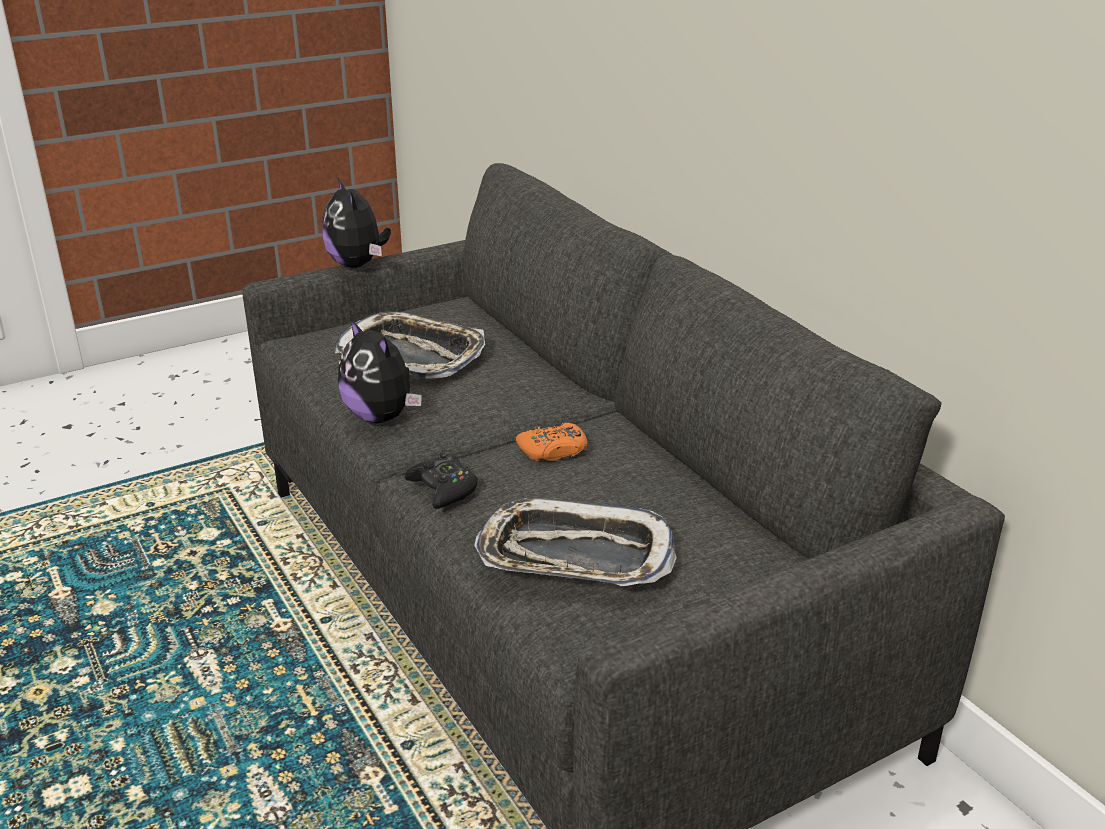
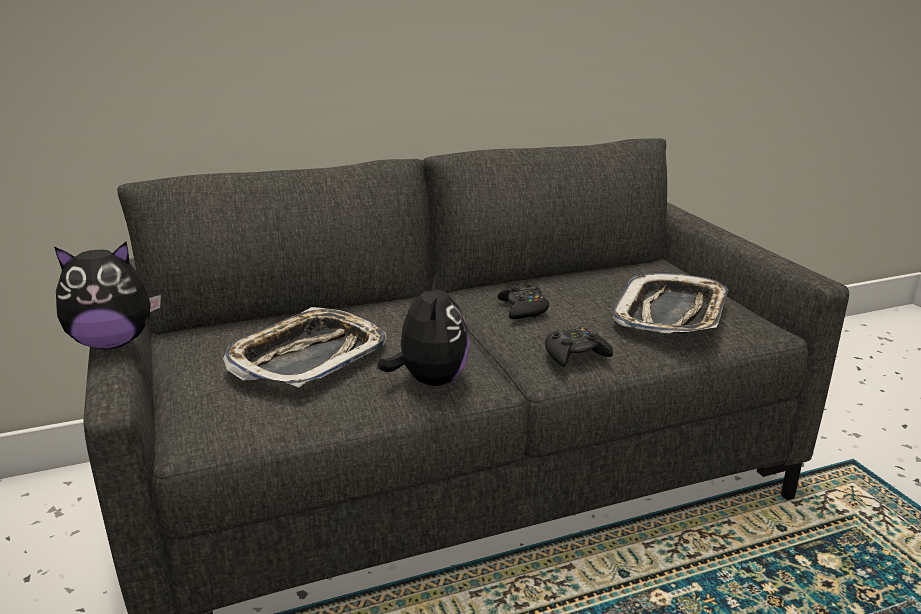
camera: 80 degrees left, 5 degrees down
plush toy [338,318,422,423] -> plush toy turned 60 degrees counterclockwise [377,274,470,386]
orange game controller [516,423,588,461] -> black game controller [497,282,549,319]

